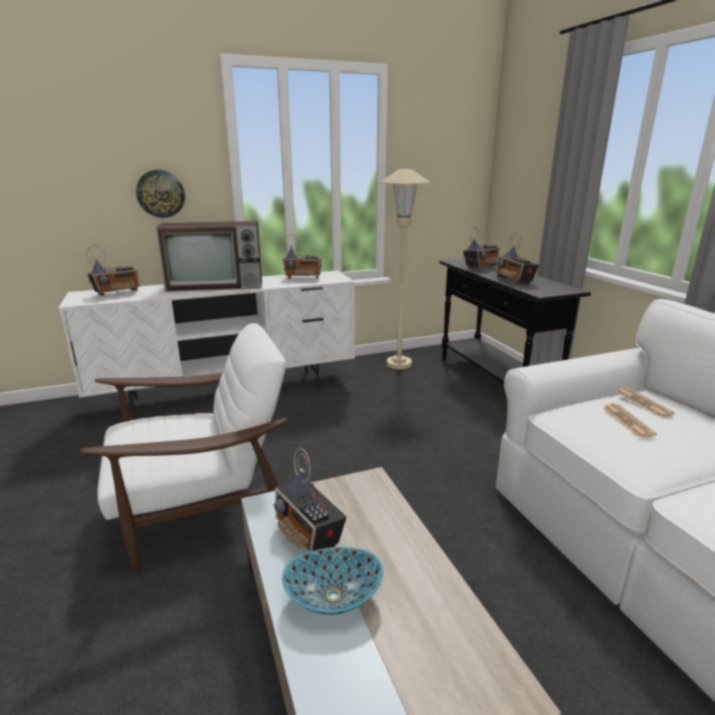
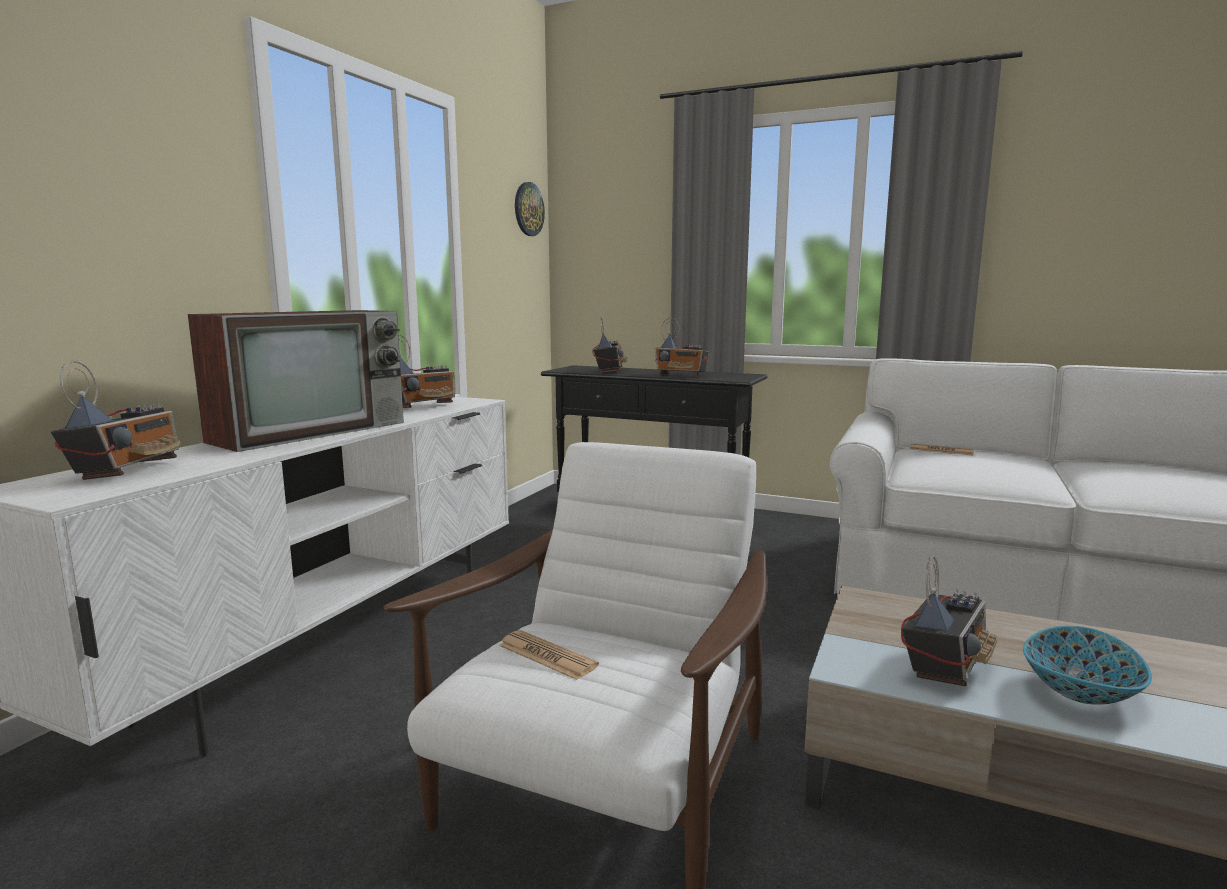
camera: 45 degrees left, 10 degrees down
wall clock [136,170,185,218] -> wall clock moved to [515,182,545,236]
radio [273,448,347,552] -> radio turned 60 degrees counterclockwise [901,555,997,686]
beige floor lamp [379,169,431,369] -> none
newspaper [602,403,657,437] -> newspaper moved to [499,630,599,680]

